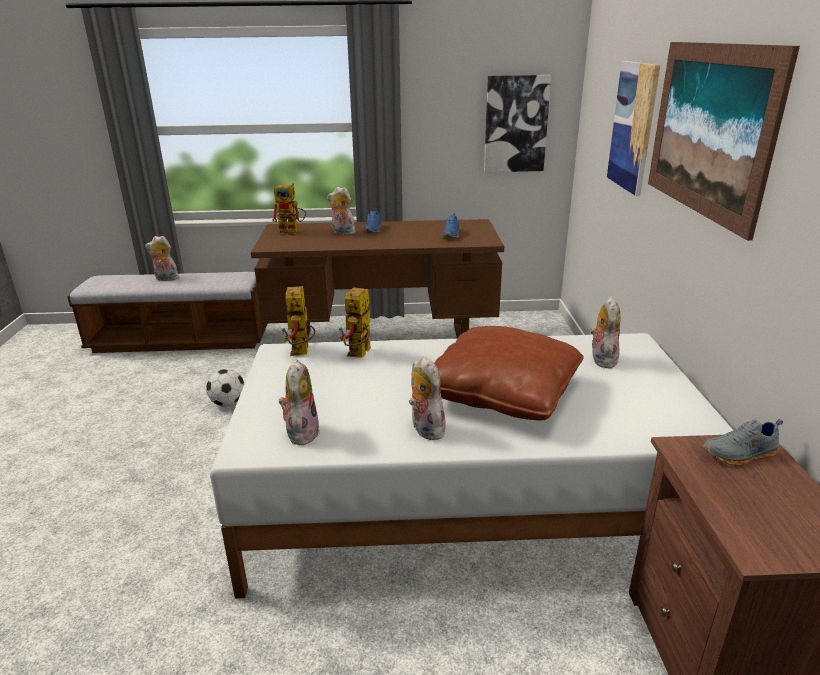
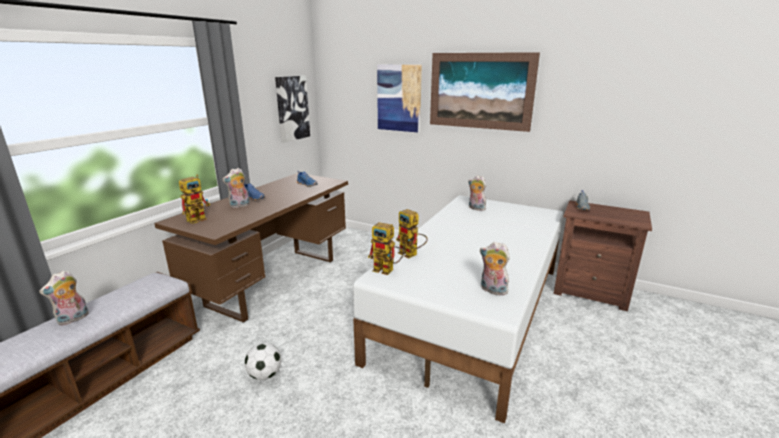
camera: 60 degrees left, 5 degrees down
plush toy [409,356,446,440] -> none
brown pillow [435,326,584,420] -> none

